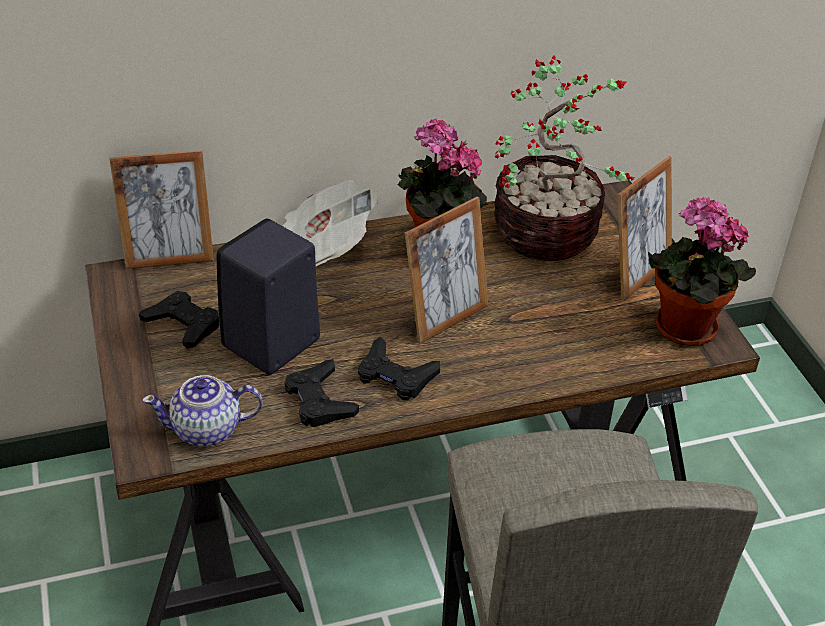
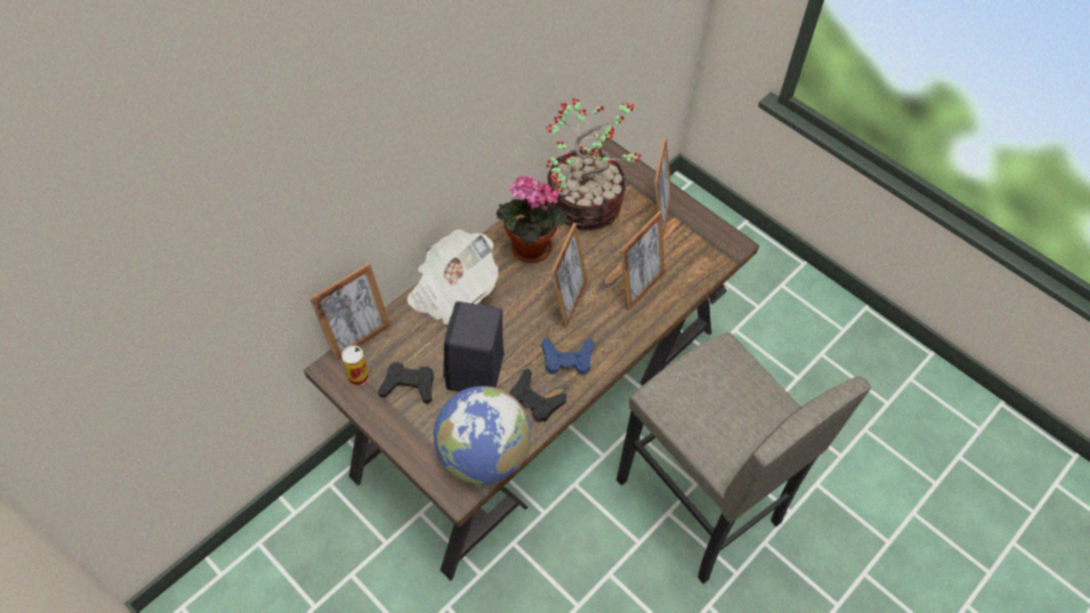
camera: 30 degrees left, 15 degrees up
teapot [142,375,263,447] -> globe [433,386,531,484]
black game controller [358,337,440,401] -> blue game controller [542,337,594,375]
potted plant [648,197,756,346] -> none
none -> can [342,345,369,386]
none -> picture frame [620,211,665,311]

